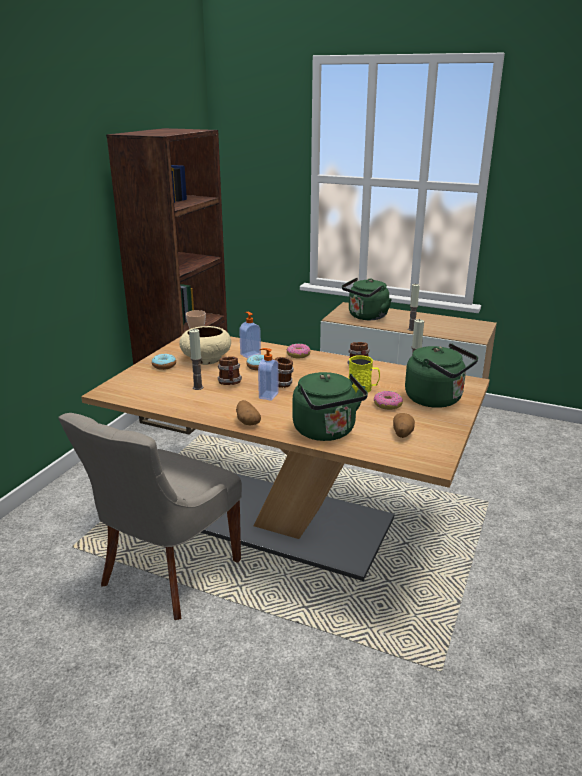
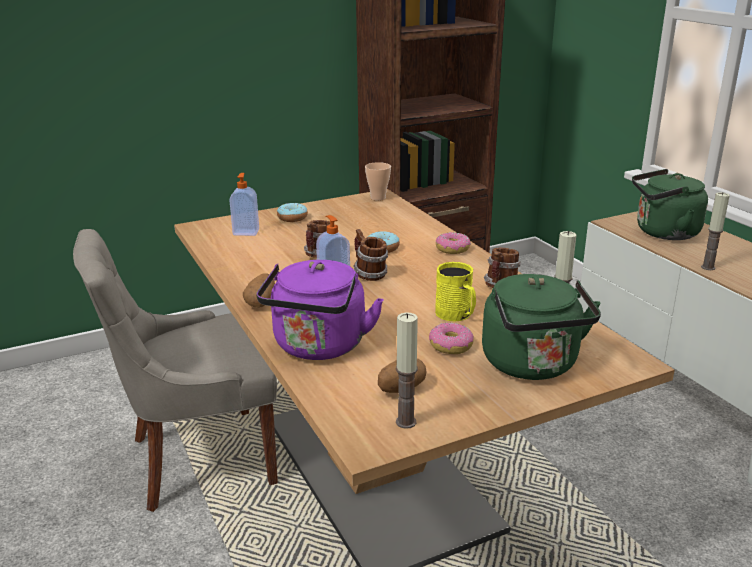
camera: 40 degrees right, 0 degrees up
beige bowl [180,326,231,365] -> none
candle [189,329,203,390] -> candle moved to [396,313,418,429]
soap dispenser [239,312,261,358] -> soap dispenser moved to [229,173,259,236]
green kettle [293,372,368,441] -> purple kettle [256,260,384,360]

